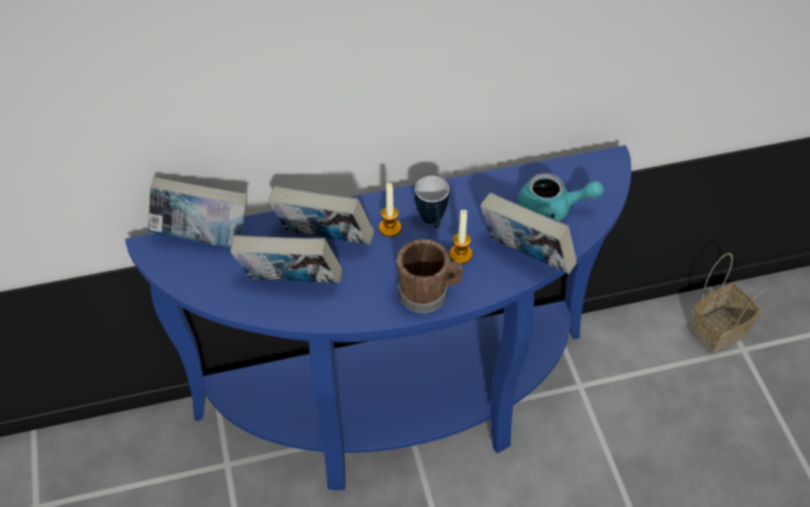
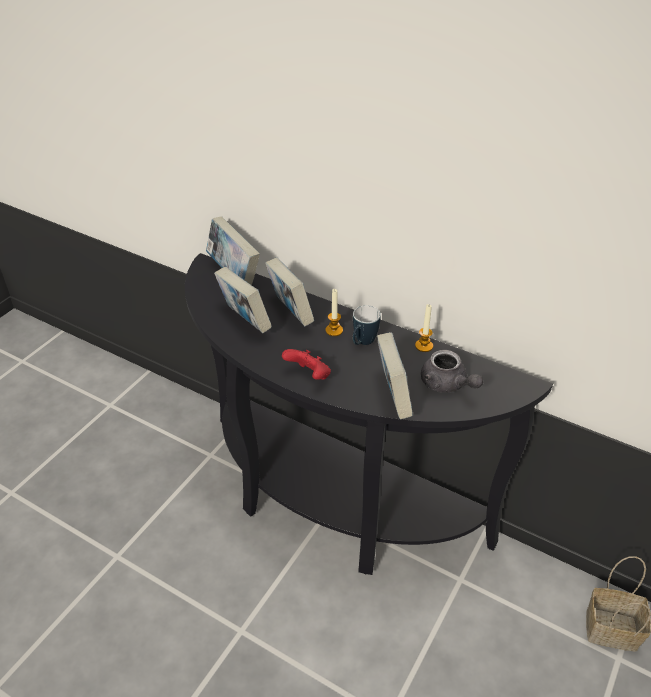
camera: 45 degrees right, 10 degrees down
blue console table [125,145,631,491] -> black console table [185,253,553,575]
brown mug [397,239,463,313] -> red game controller [282,349,331,380]
candle [449,209,472,264] -> candle moved to [415,304,433,352]
turquoise teapot [517,173,604,221] -> grey teapot [421,350,483,393]

